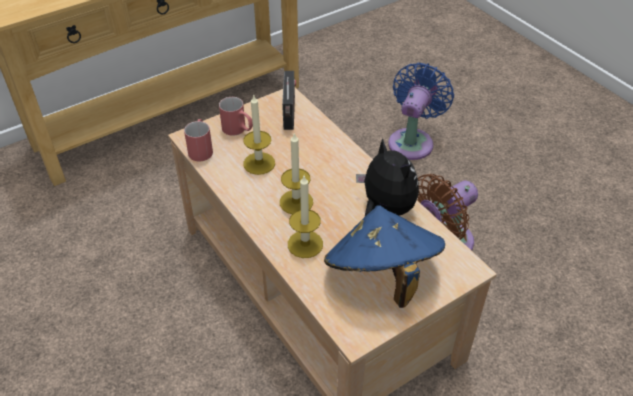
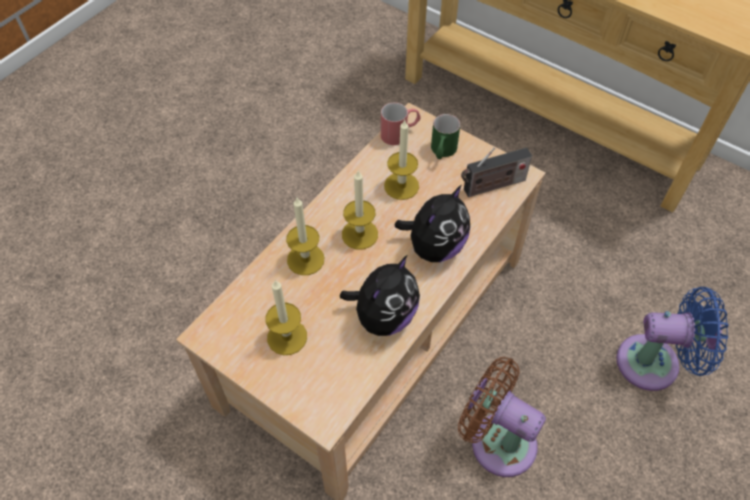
camera: 70 degrees right, 10 degrees up
red mug [219,97,253,136] -> green mug [431,114,460,159]
blue hat [324,205,445,308] -> candle [266,280,307,355]
none -> plush toy [395,185,470,262]

